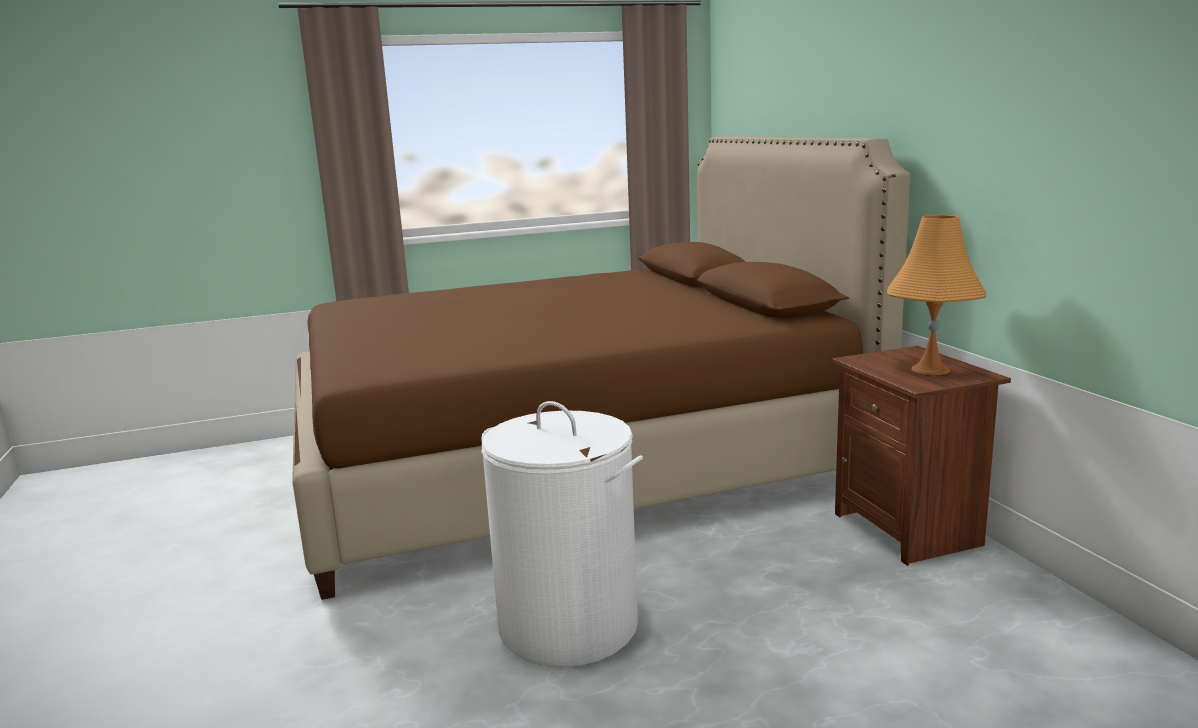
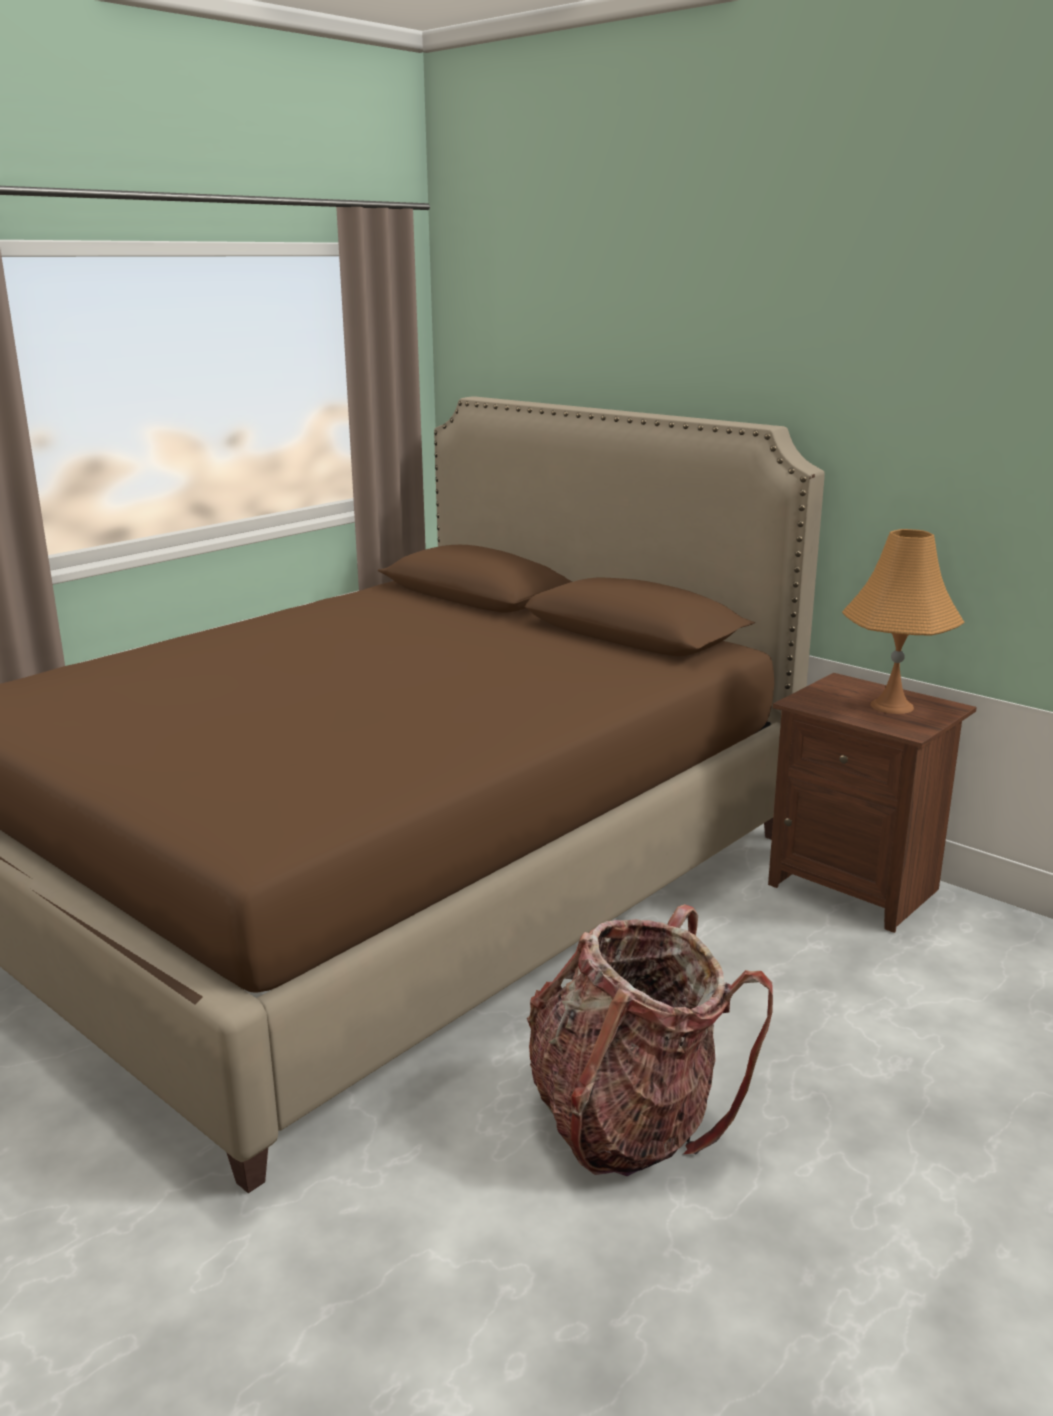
camera: 30 degrees left, 5 degrees up
white laundry basket [481,401,643,667] -> backpack [527,904,773,1176]

